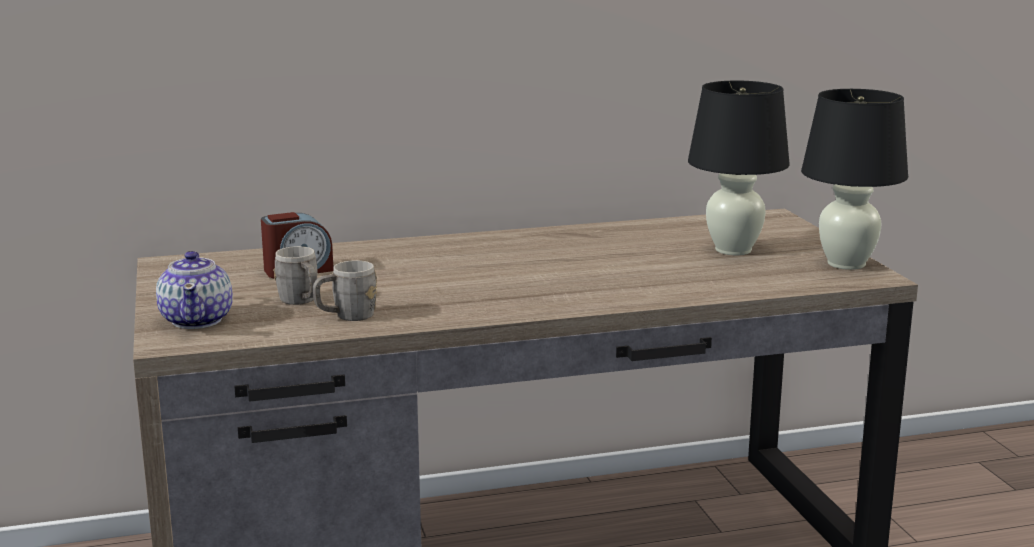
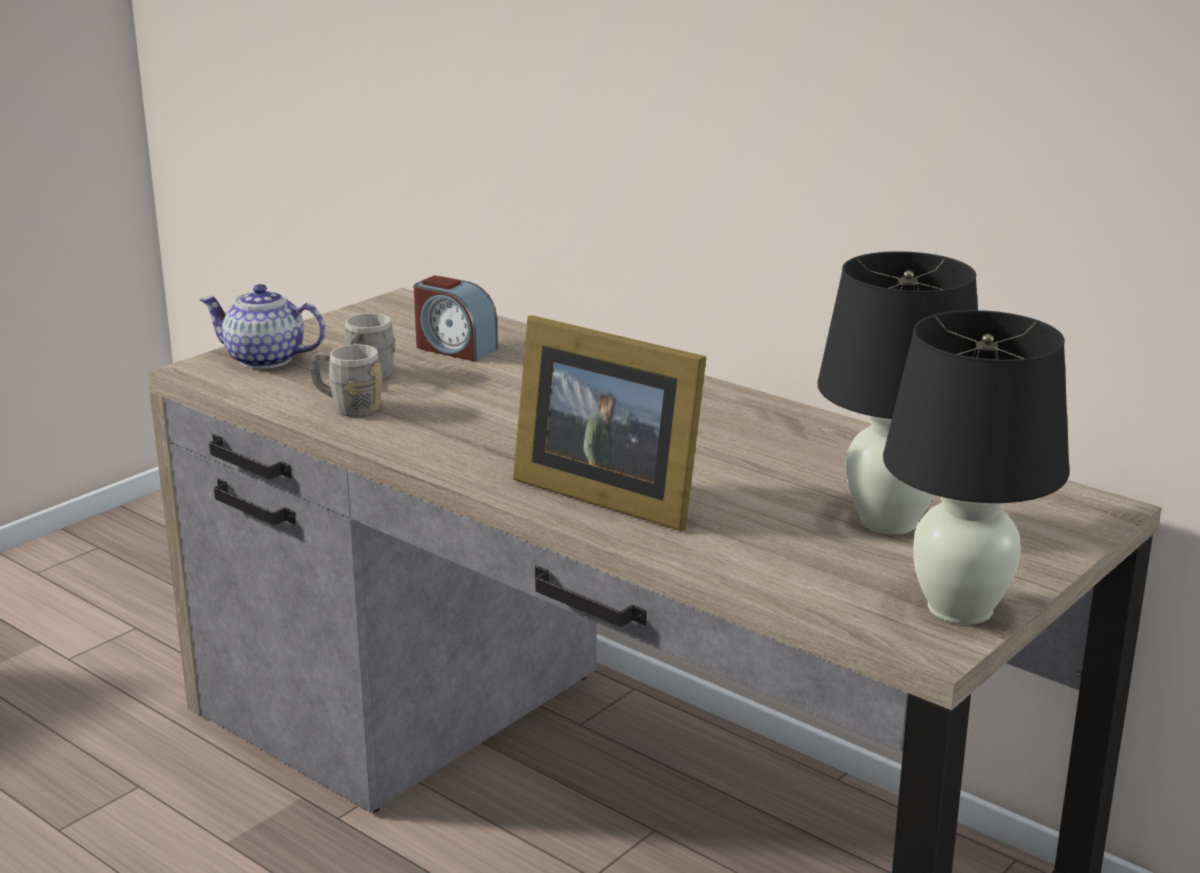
camera: 55 degrees right, 5 degrees up
teapot [156,251,233,329] -> teapot turned 60 degrees clockwise [200,284,326,369]
none -> picture frame [513,315,707,531]

